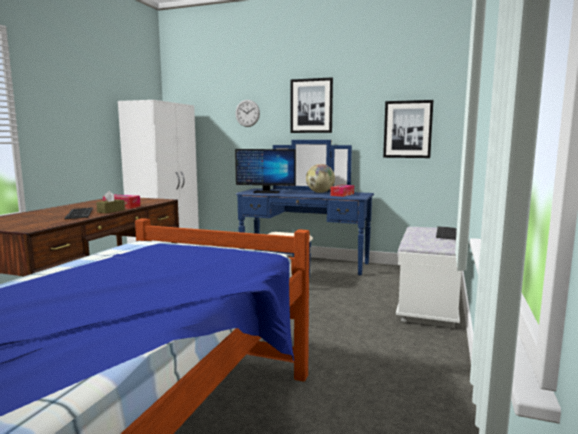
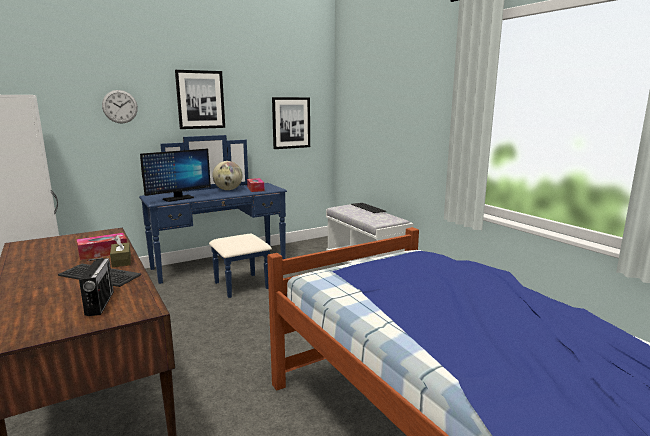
camera: 50 degrees left, 5 degrees up
none -> radio [79,258,114,316]

